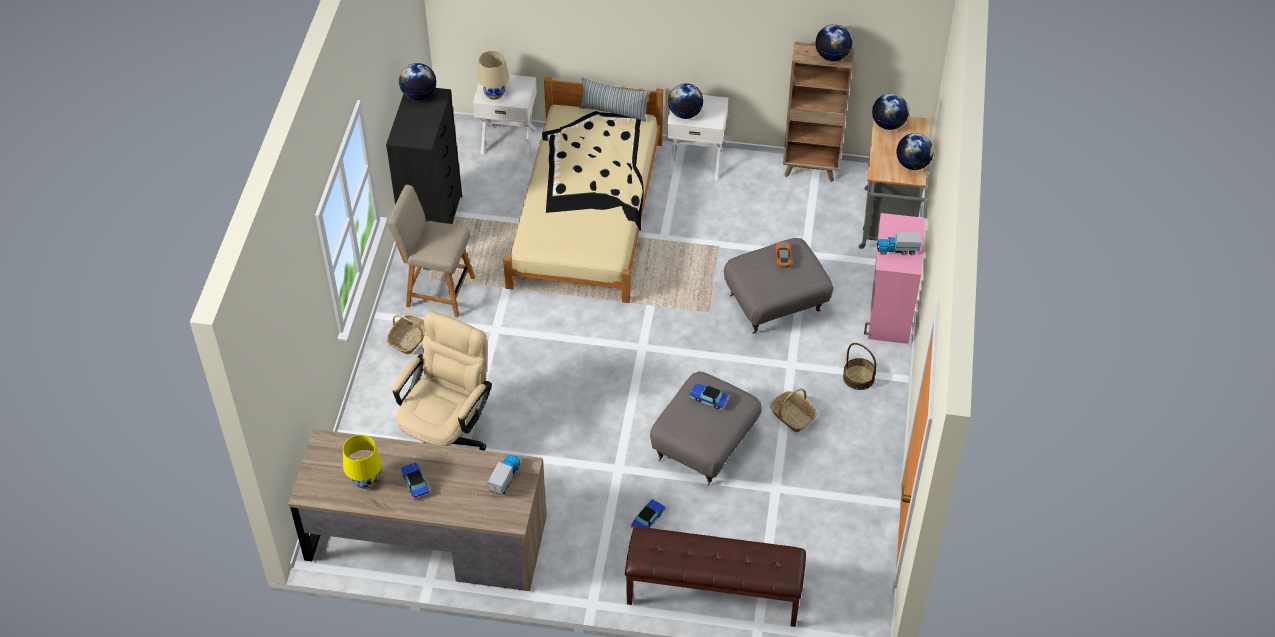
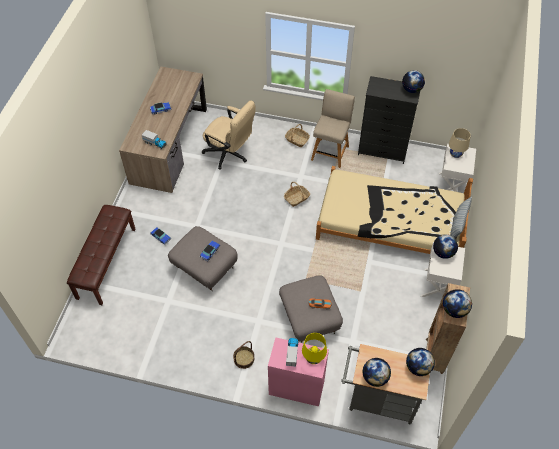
camera: 95 degrees right, 5 degrees up
yellow table lamp [343,435,382,489] -> yellow table lamp moved to [302,333,327,364]
basket [770,388,817,432] -> basket moved to [284,182,310,207]

